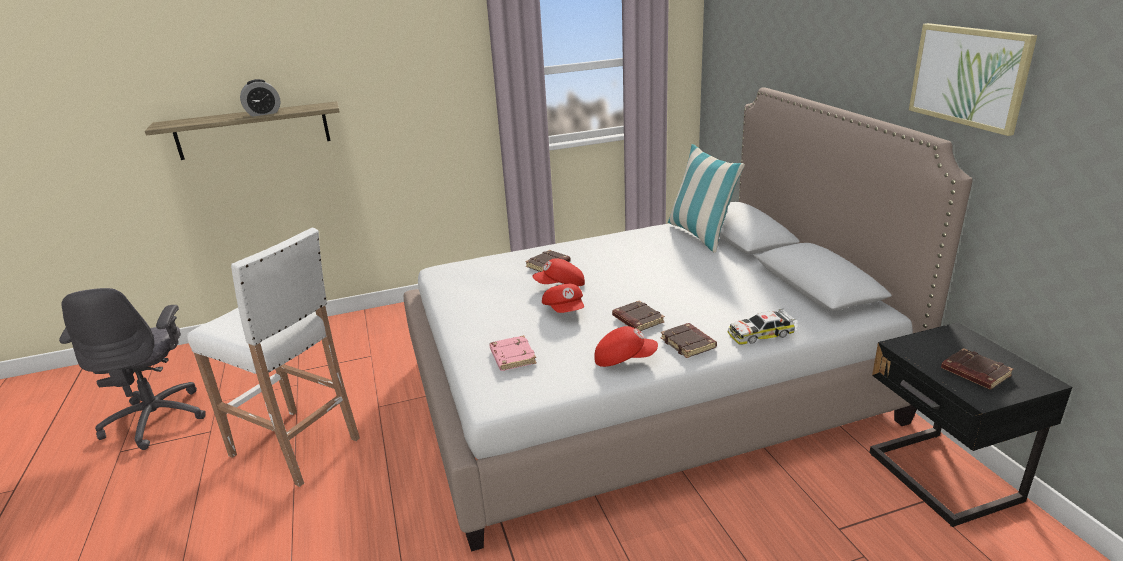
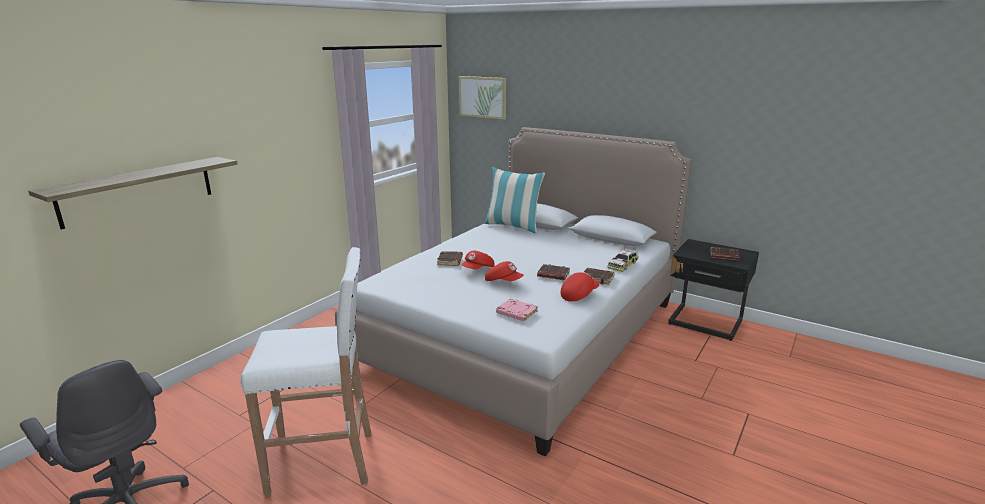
camera: 40 degrees left, 5 degrees down
alarm clock [240,79,281,117] -> none
picture [909,23,1037,136] -> picture moved to [459,76,506,120]

